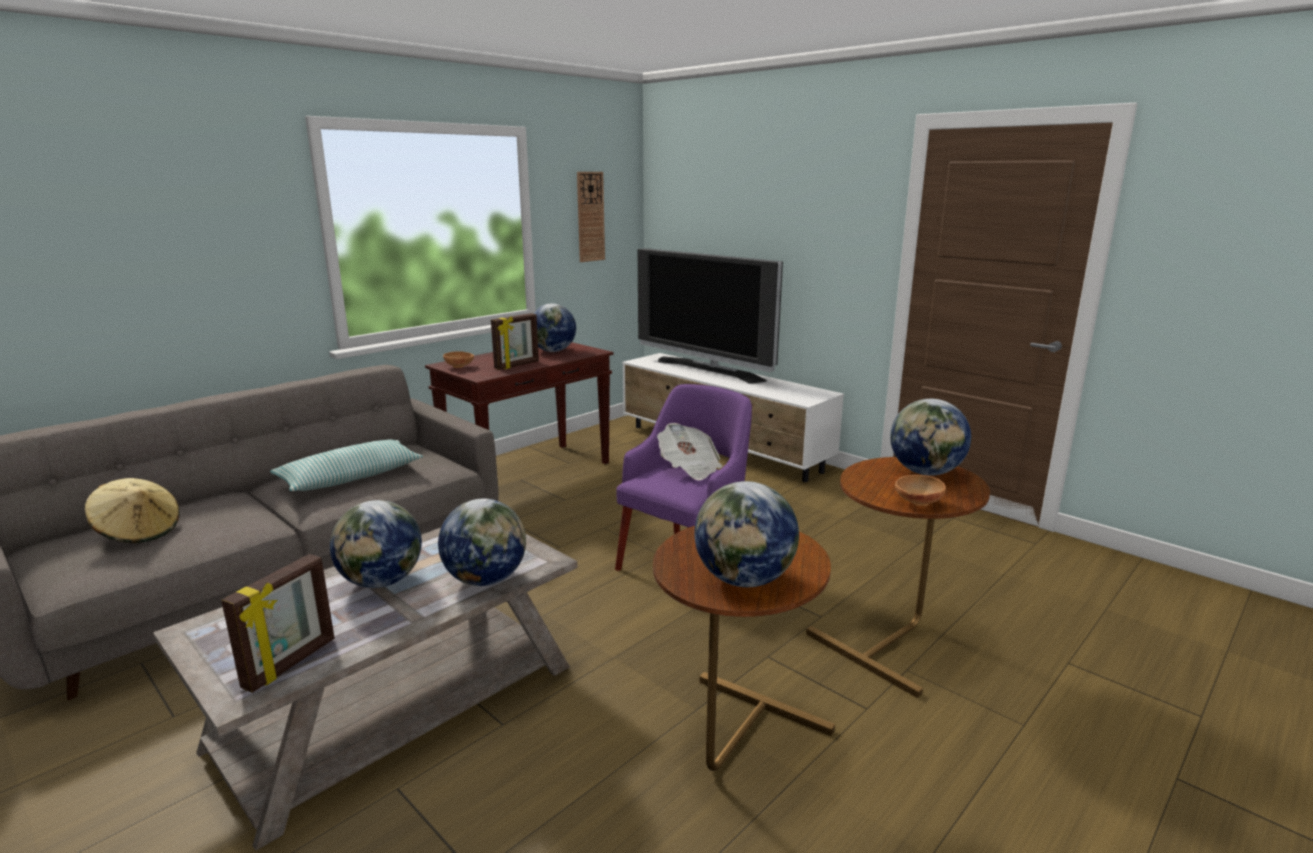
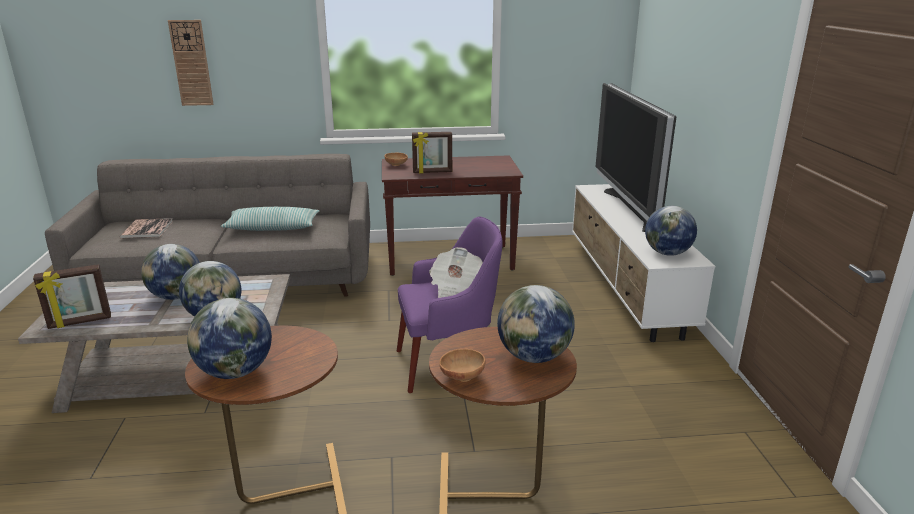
camera: 40 degrees right, 5 degrees up
beige hat [85,478,180,543] -> book [120,218,173,238]
globe [533,303,576,352] -> globe moved to [645,206,697,256]
wall clock [577,172,605,262] -> wall clock moved to [168,20,214,106]

